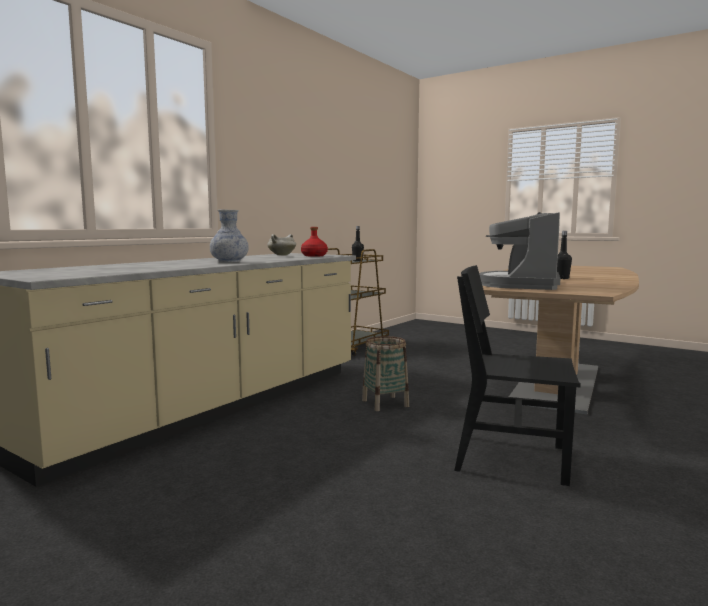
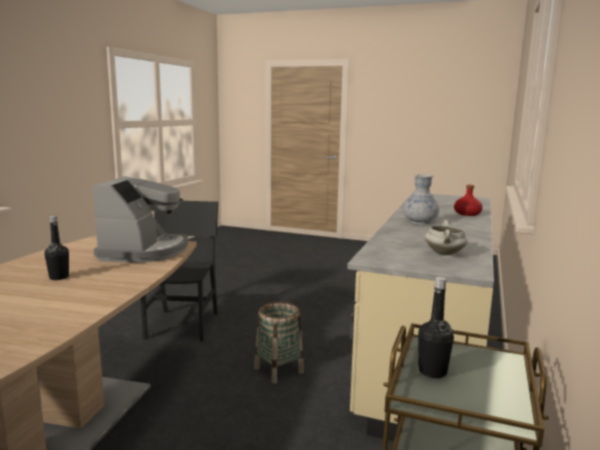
camera: 165 degrees right, 5 degrees up
red bottle [301,227,328,257] -> red bottle moved to [454,185,483,216]
black chair [454,265,581,486] -> black chair turned 90 degrees counterclockwise [140,201,218,342]

